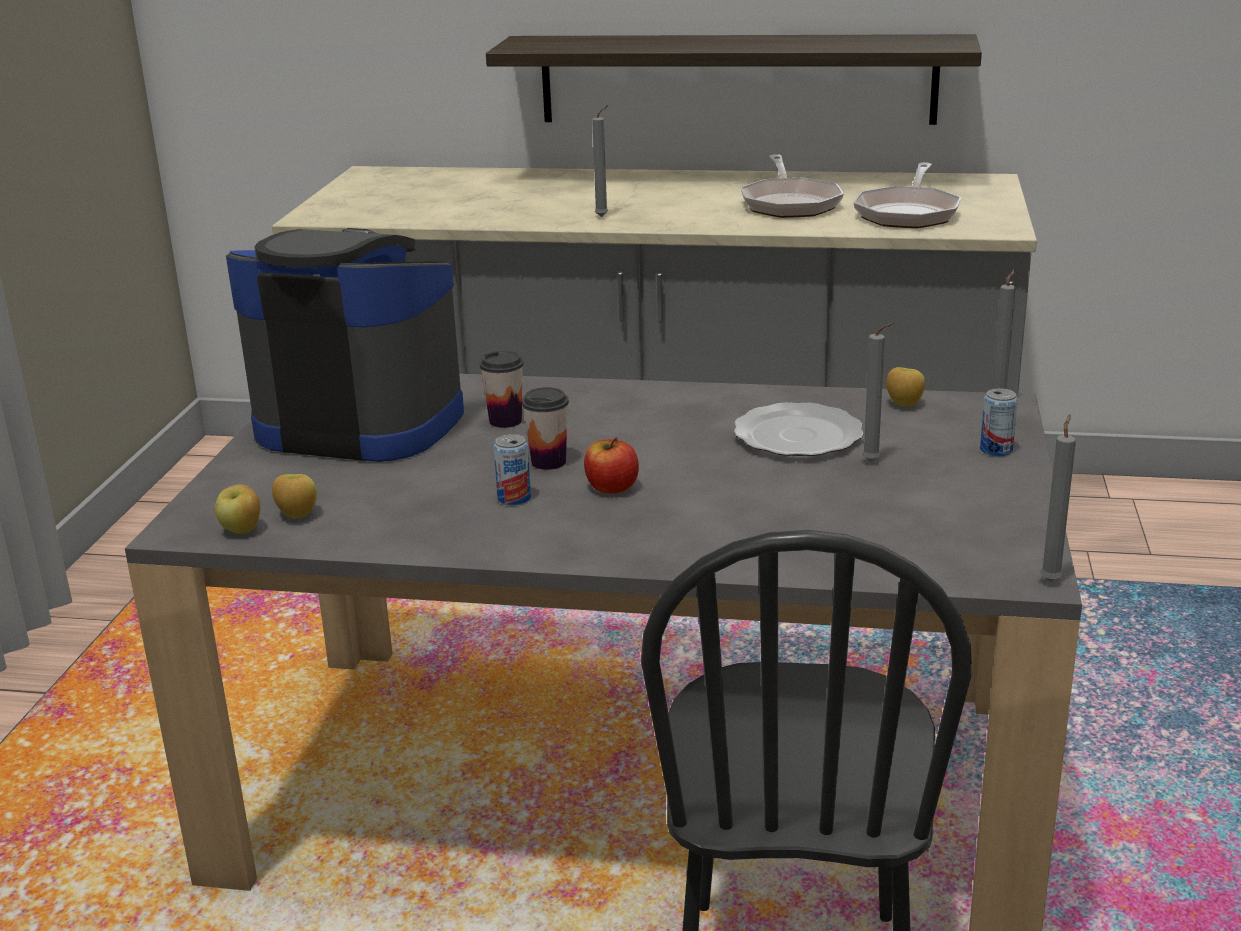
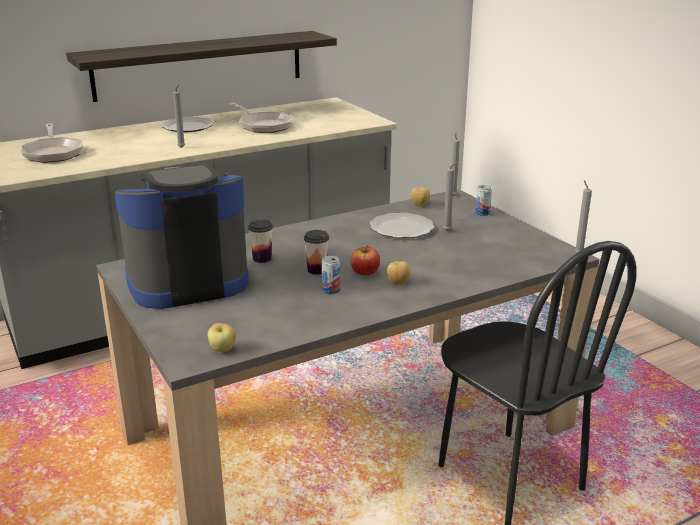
camera: 40 degrees left, 0 degrees up
apple [272,474,317,519] -> apple moved to [387,261,410,285]
frying pan [853,162,961,228] -> frying pan moved to [21,123,83,163]
none -> plate [162,117,214,133]

